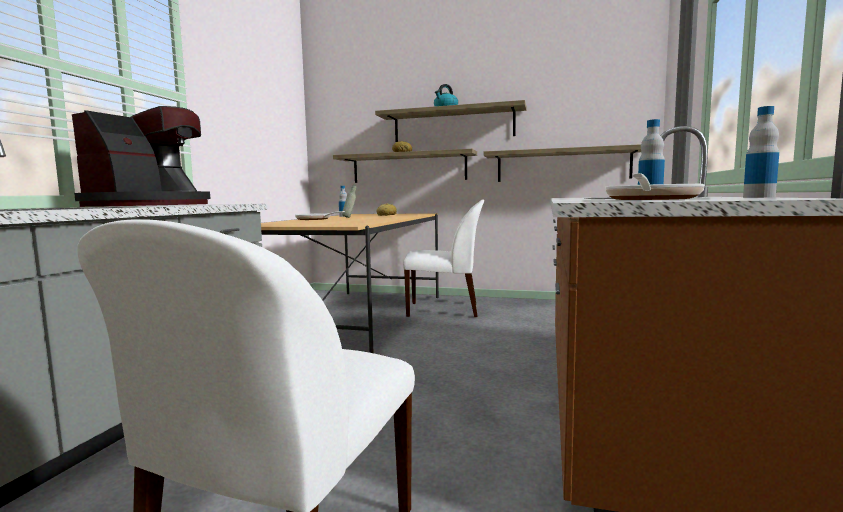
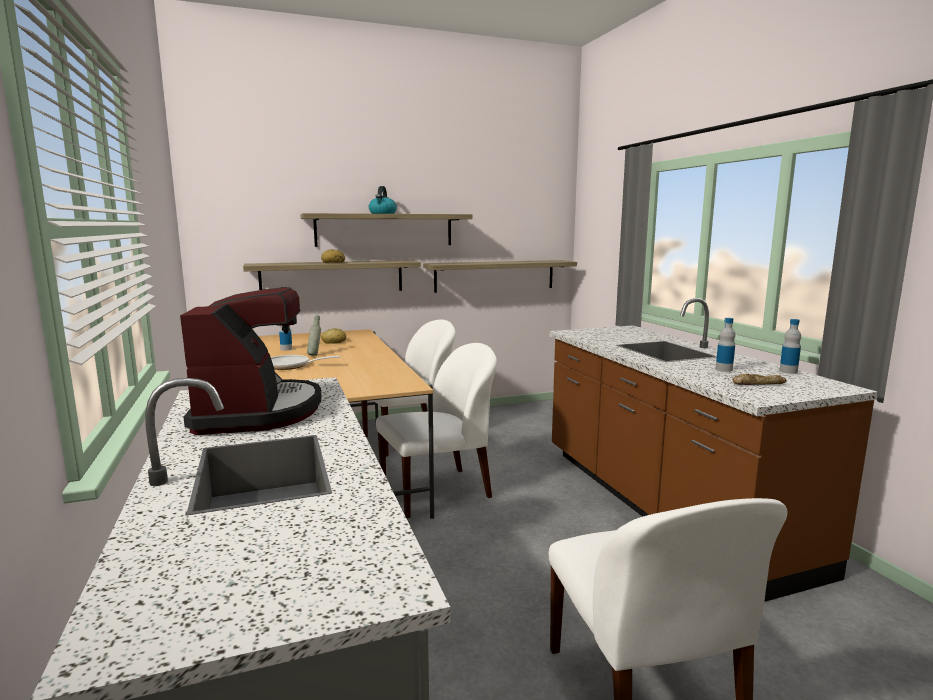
camera: 35 degrees left, 5 degrees up
frying pan [605,173,705,200] -> bread [732,374,787,385]
none -> white chair [376,343,497,519]

